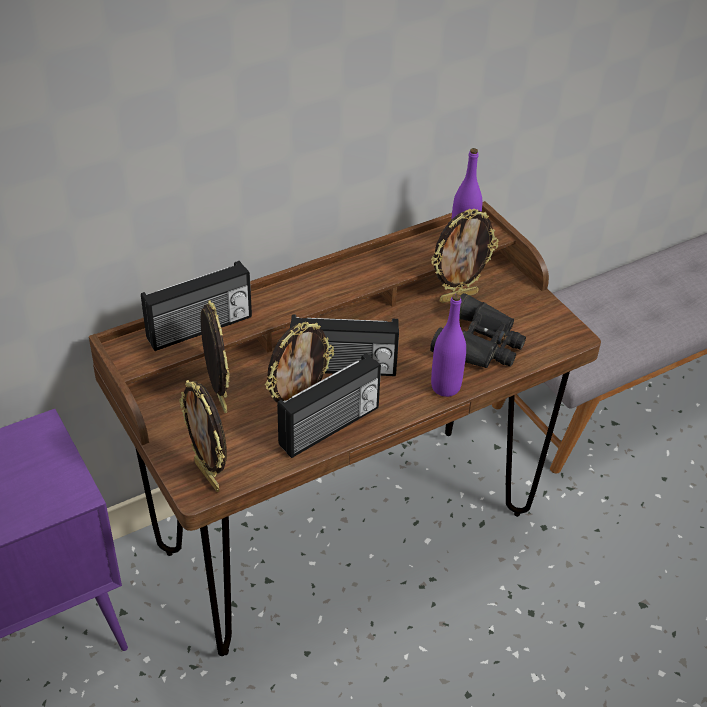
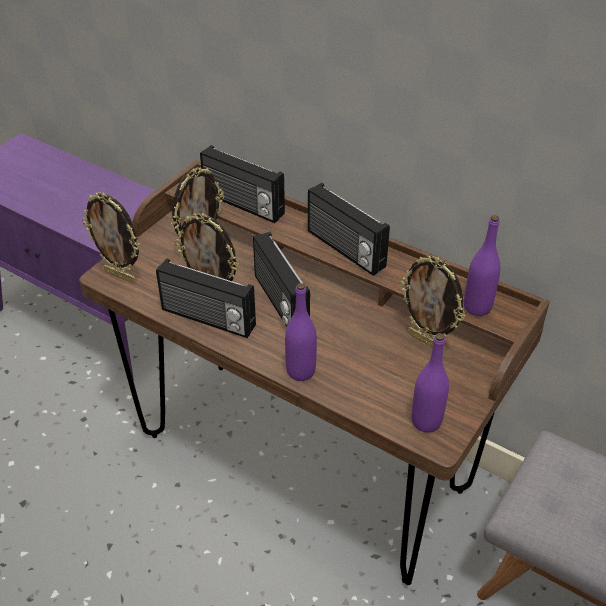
camera: 65 degrees right, 0 degrees up
picture frame [179,380,227,492] -> picture frame turned 90 degrees counterclockwise [82,192,140,283]
black binoculars [430,293,526,368] -> none
none -> radio [308,183,390,276]
none -> purple bottle [412,333,449,433]

